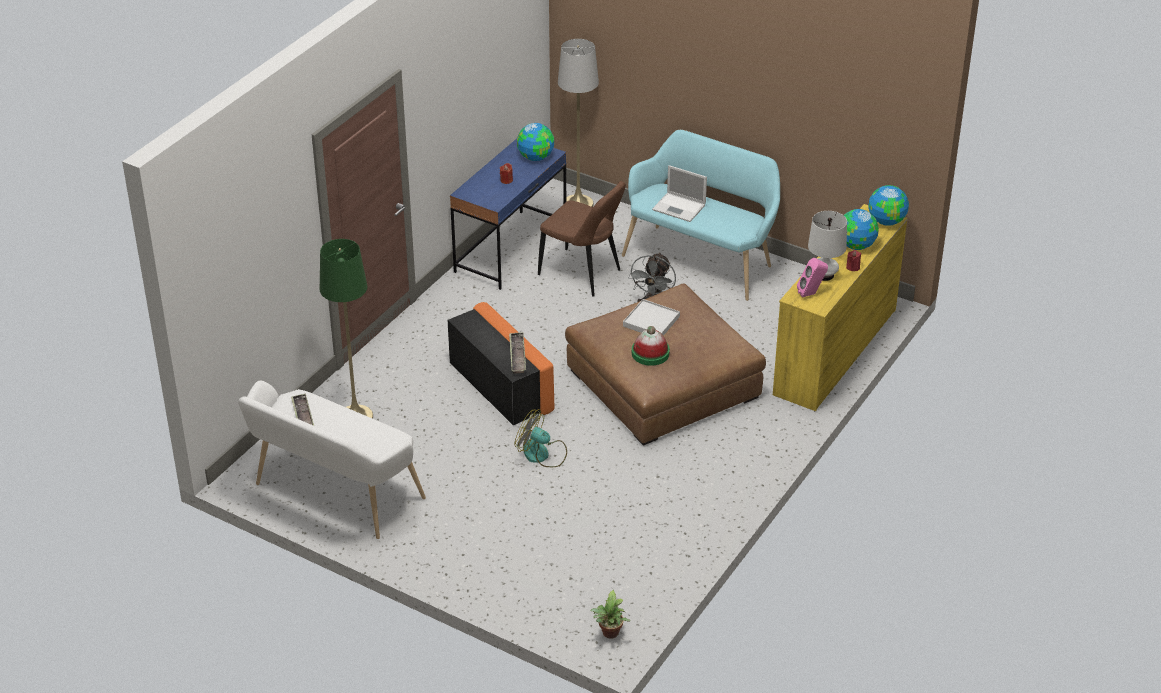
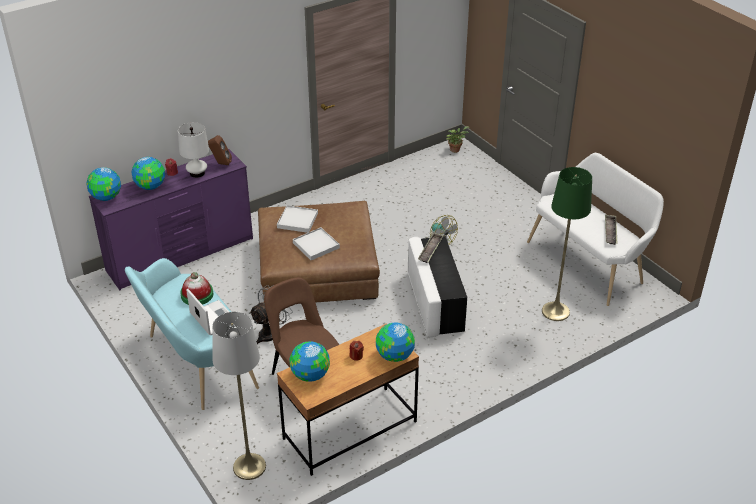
camera: 155 degrees left, 0 degrees up
orange ottoman [448,302,555,425] -> white ottoman [408,236,467,337]
blue desk [450,139,566,290] -> brown desk [277,323,419,476]
hat [632,326,670,366] -> hat moved to [180,272,213,305]
yellow dresser [773,204,908,411] -> purple dresser [89,149,253,290]
pink speaker [797,258,828,297] -> brown speaker [208,135,232,165]
none -> white tray [277,205,318,233]
none -> globe [376,322,415,362]

